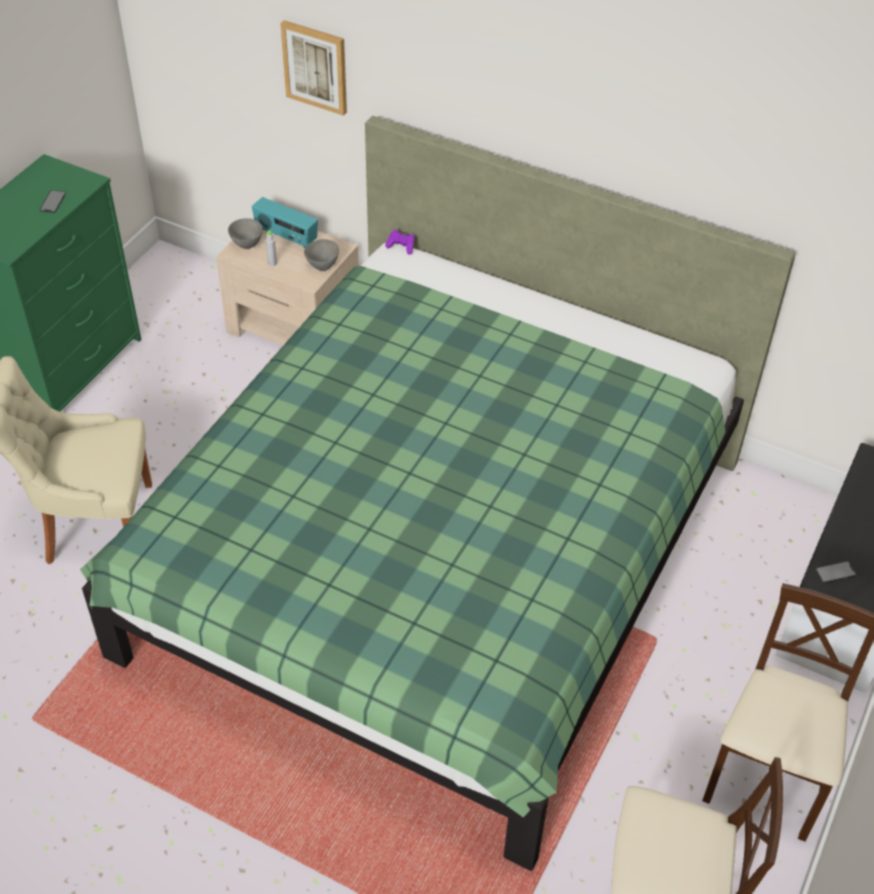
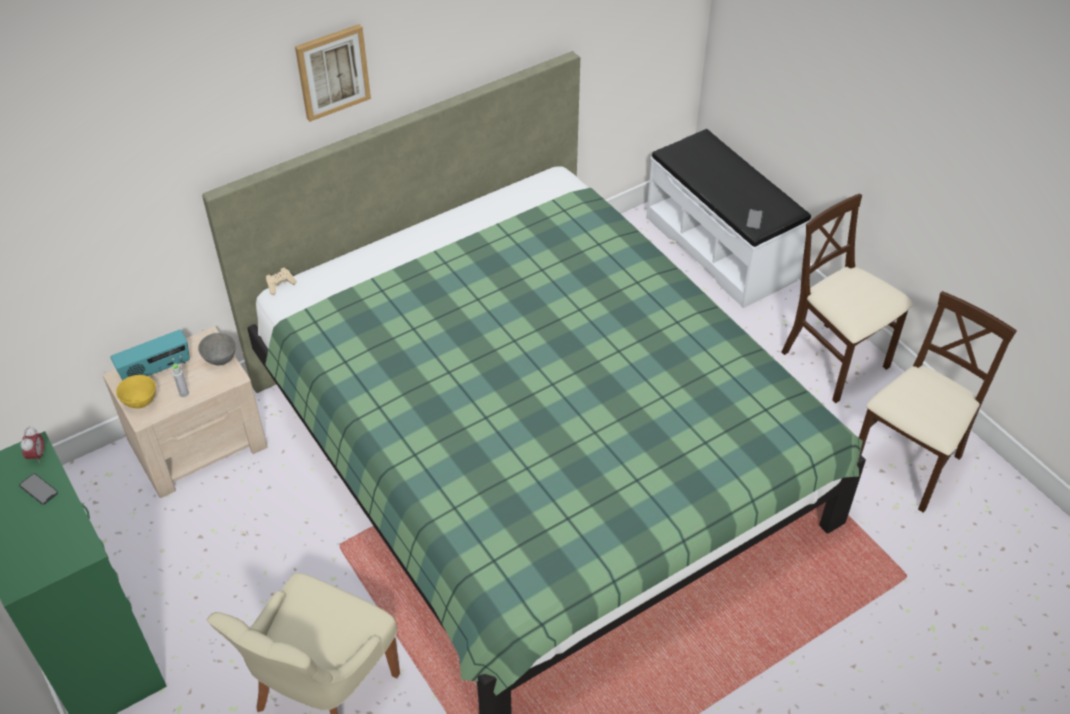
camera: 60 degrees left, 0 degrees up
grey bowl [228,218,263,249] -> yellow bowl [116,375,156,408]
picture [280,20,347,116] -> picture moved to [295,24,371,122]
purple game controller [385,230,415,255] -> beige game controller [266,268,296,295]
none -> alarm clock [20,426,44,464]

